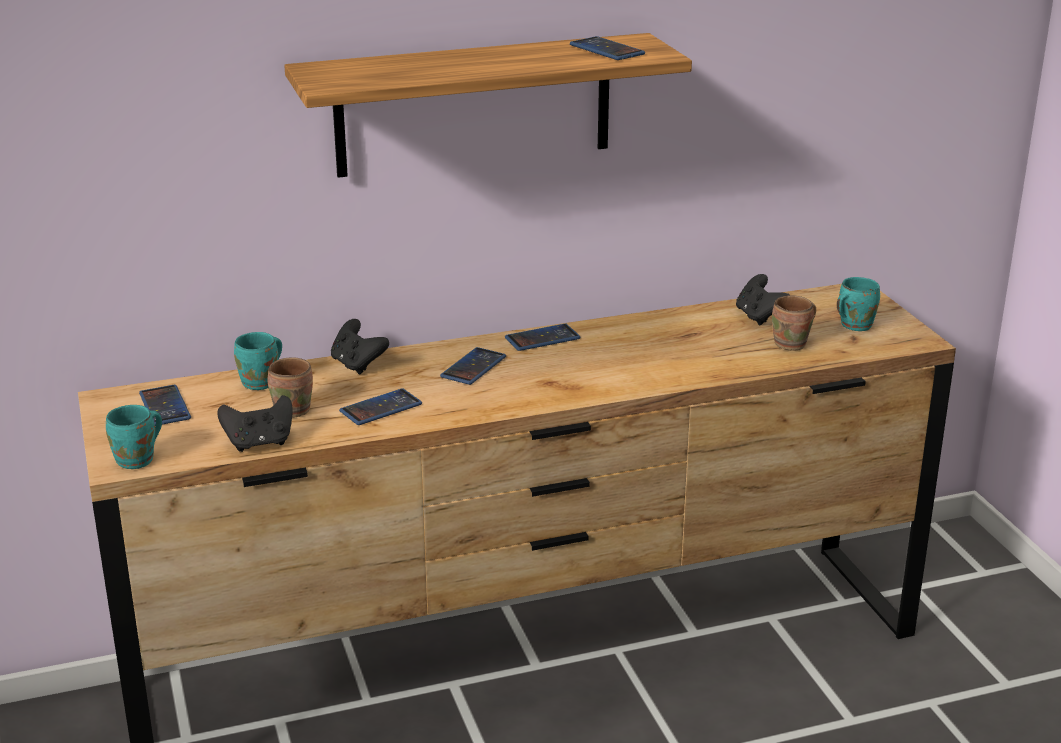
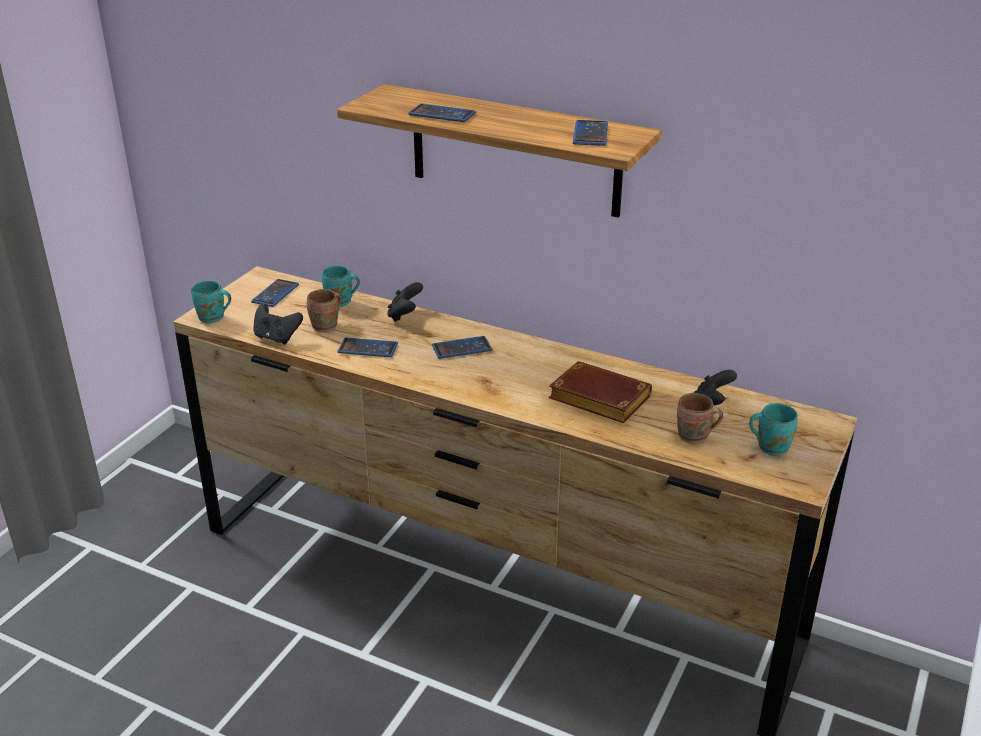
camera: 45 degrees right, 5 degrees up
phone [505,324,581,351] -> phone moved to [408,104,476,122]
none -> brown book [548,361,652,423]

